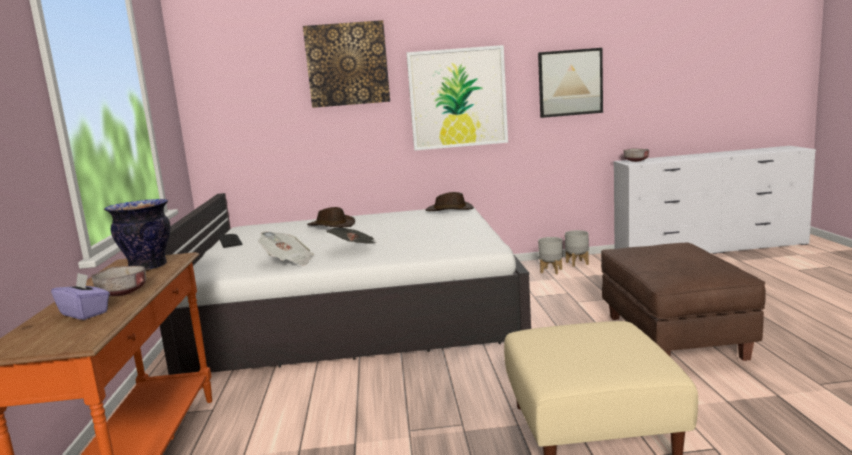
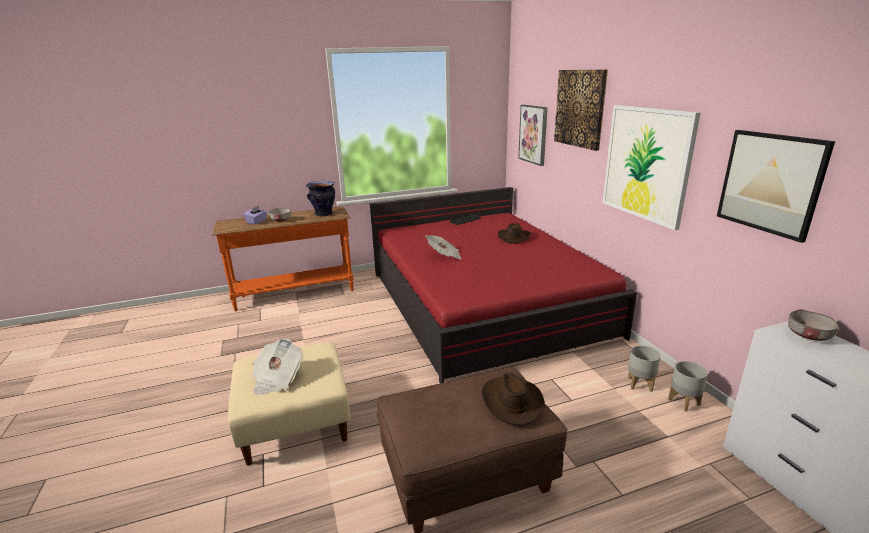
camera: 75 degrees right, 10 degrees up
white bed [160,193,531,375] -> red bed [369,187,638,384]
newspaper [258,231,314,265] -> newspaper moved to [252,338,303,395]
brown hat [425,192,474,211] -> brown hat moved to [482,373,545,426]
none -> picture [518,105,548,166]

